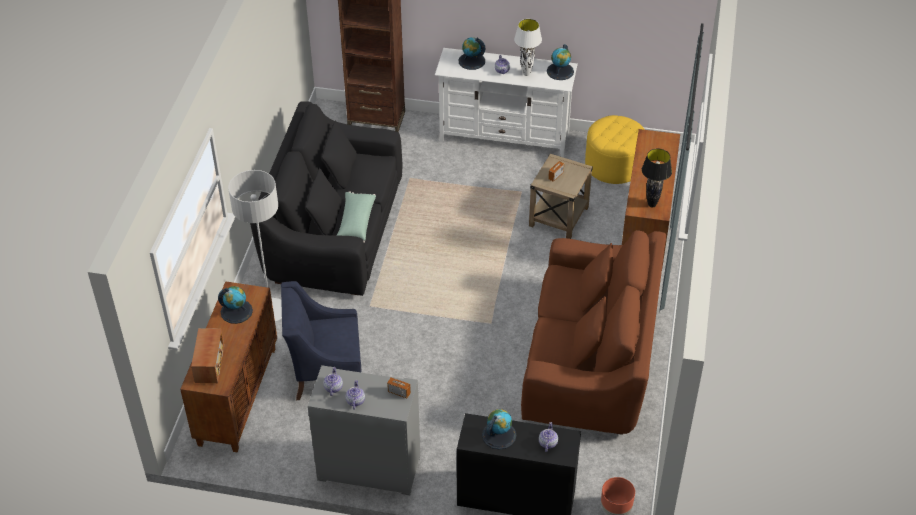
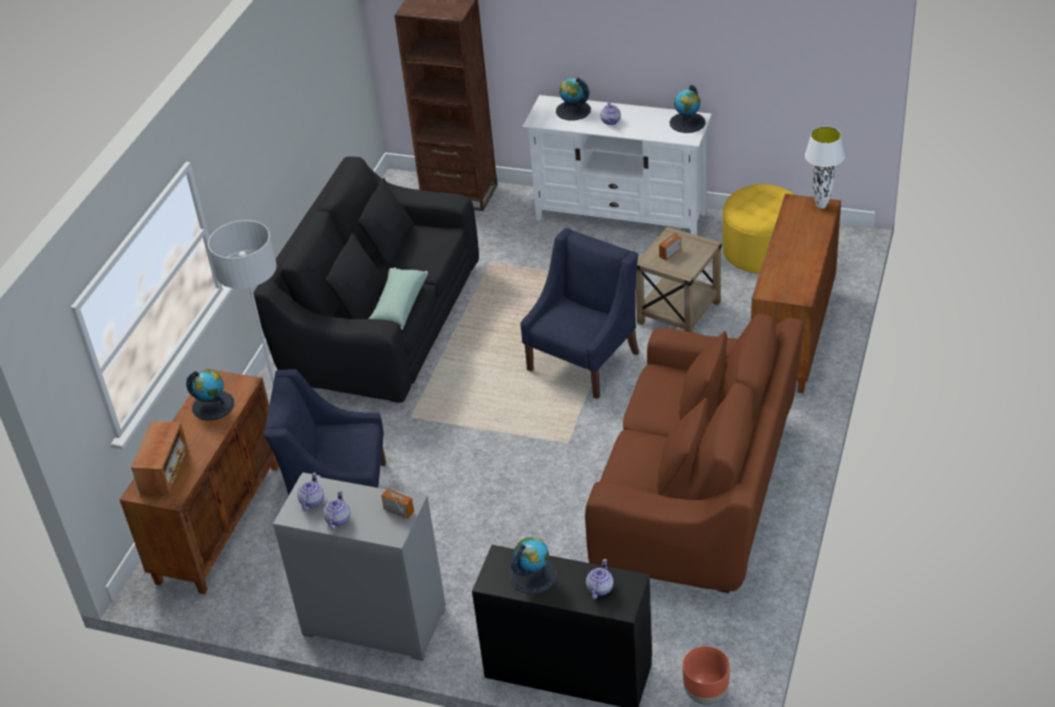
camera: 10 degrees right, 5 degrees down
white table lamp [514,19,542,76] -> white table lamp moved to [805,127,845,209]
black table lamp [642,149,672,208] -> none
none -> blue armchair [520,228,639,399]

